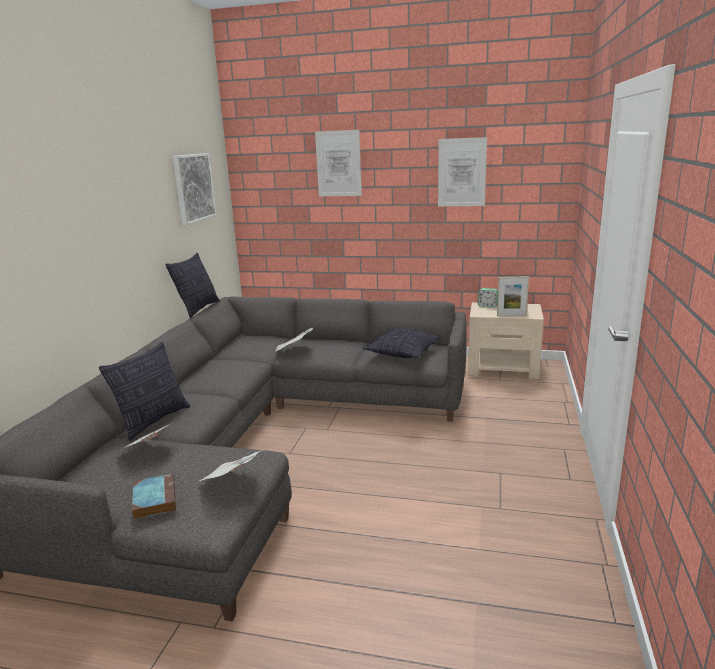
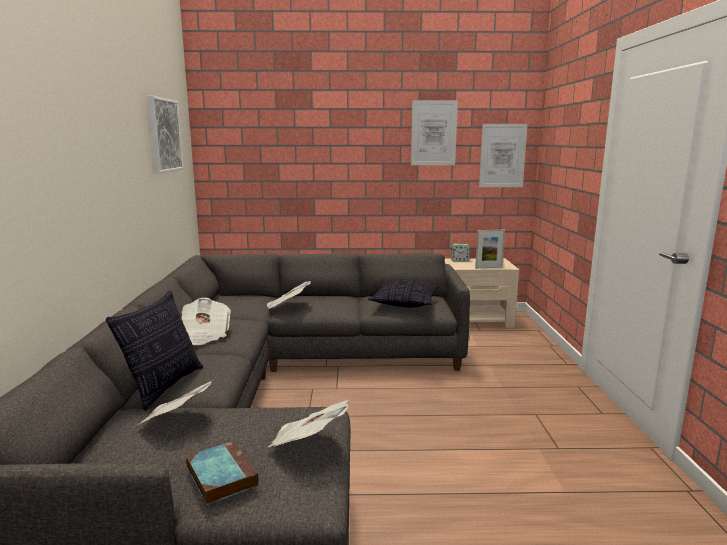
camera: 15 degrees left, 5 degrees down
pillow [165,253,220,318] -> none
picture [315,130,362,196] -> picture moved to [479,124,528,187]
none -> newspaper [181,298,231,345]

